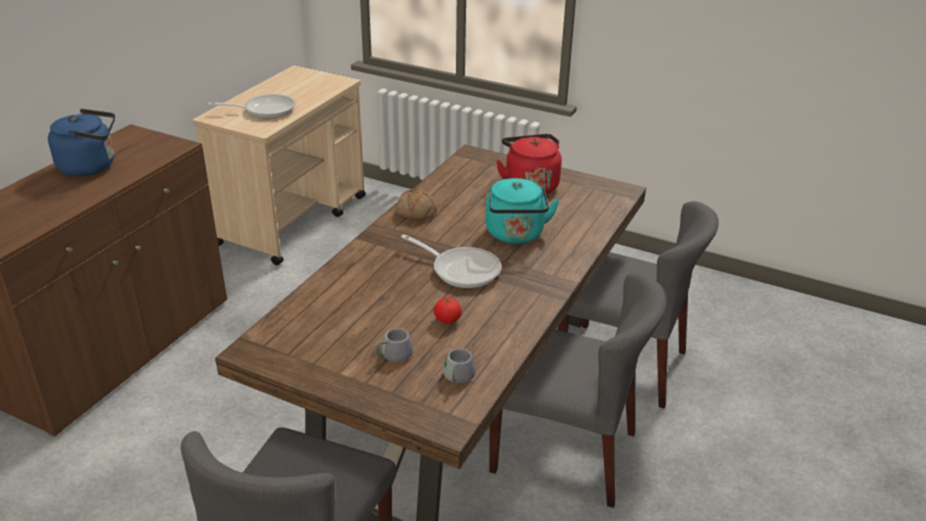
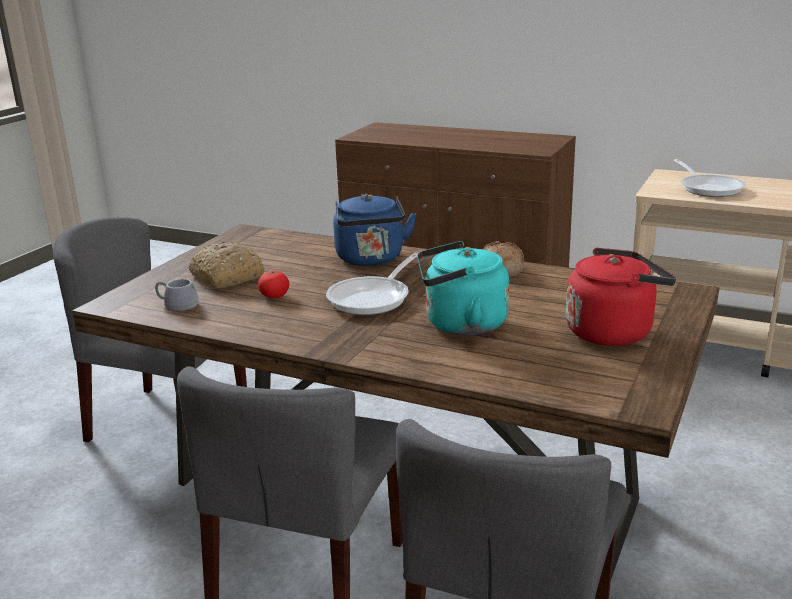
camera: 90 degrees right, 10 degrees down
blue kettle [48,109,115,176] -> blue kettle moved to [333,194,417,266]
grey mug [376,328,413,362] -> bread [188,242,265,288]

